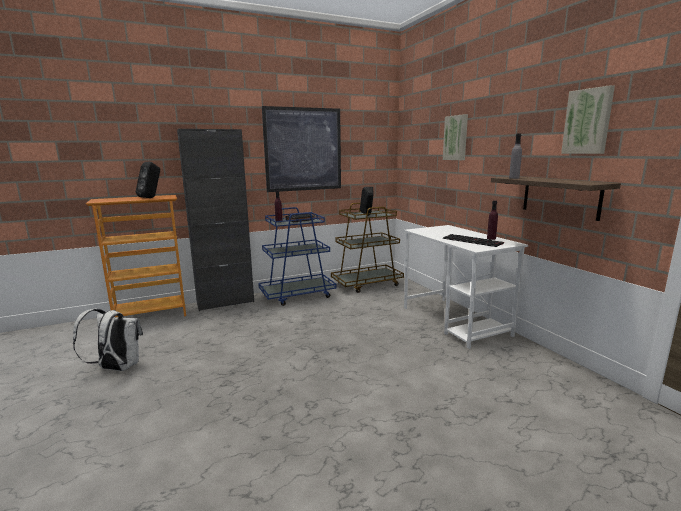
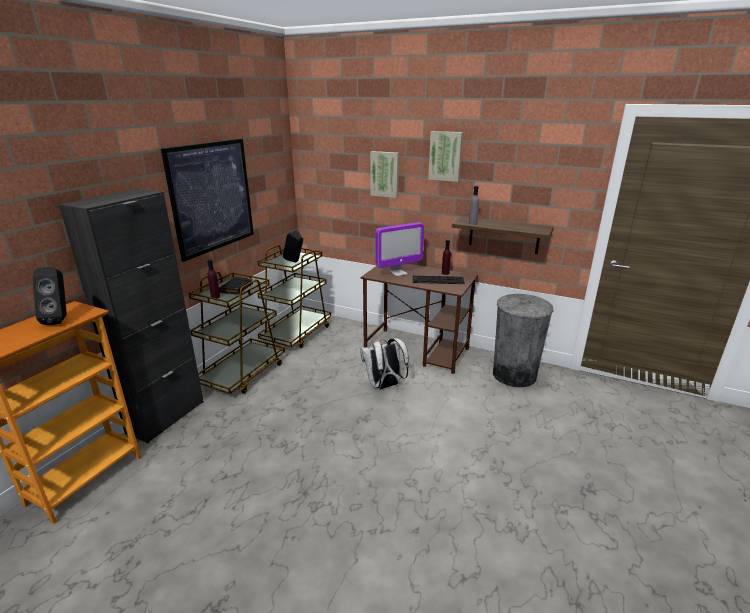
camera: 40 degrees left, 10 degrees up
white backpack [73,308,143,371] -> white backpack moved to [360,338,409,390]
blue cart [258,207,337,306] -> brown cart [189,271,285,394]
white desk [404,225,528,349] -> brown desk [361,264,478,374]
picture [561,85,615,154] -> picture moved to [428,131,463,182]
none -> monitor [375,222,424,277]
none -> grey trash can [493,294,554,387]

